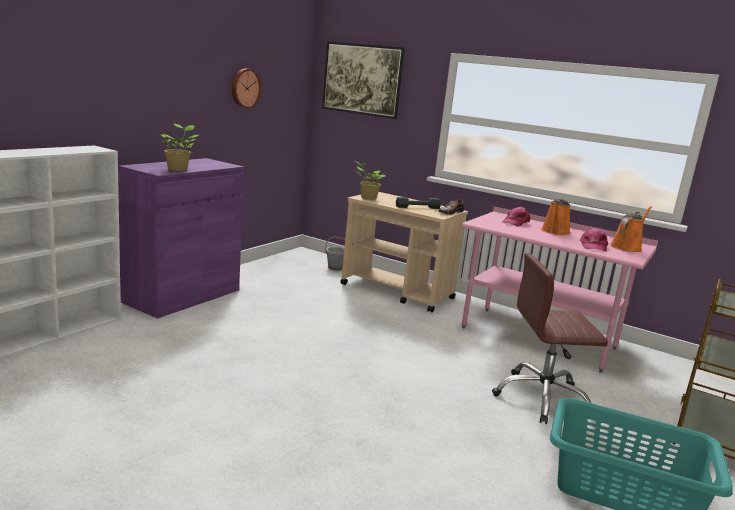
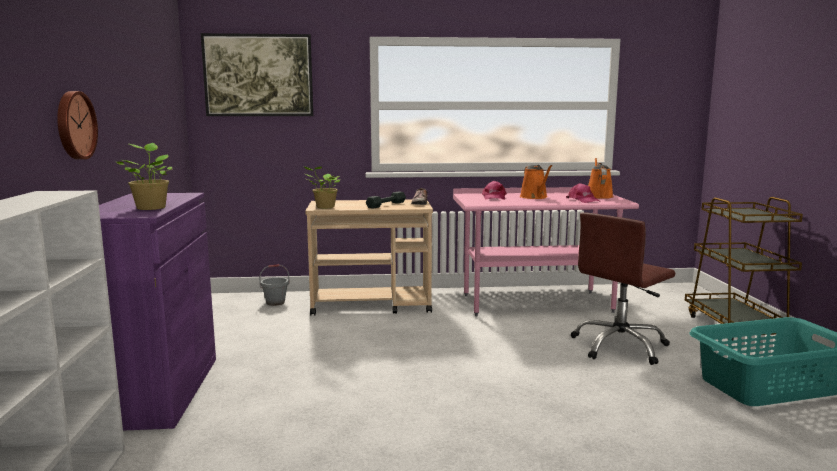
camera: 35 degrees left, 5 degrees down
wall clock [231,69,262,108] -> wall clock moved to [57,91,98,160]

